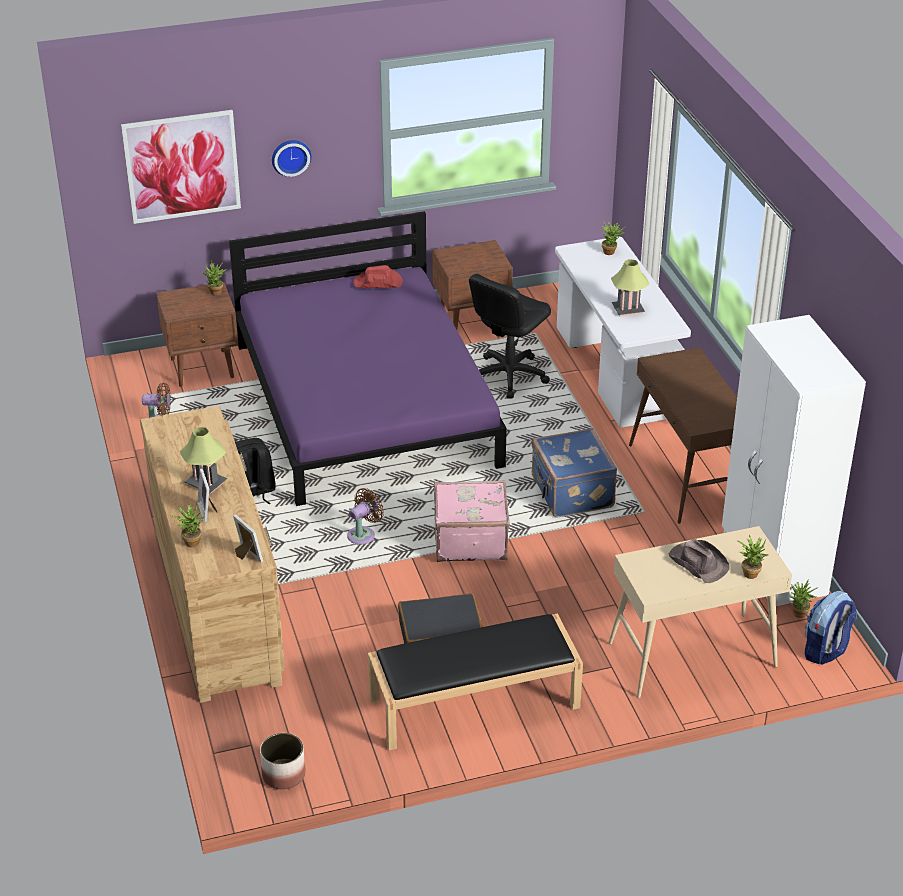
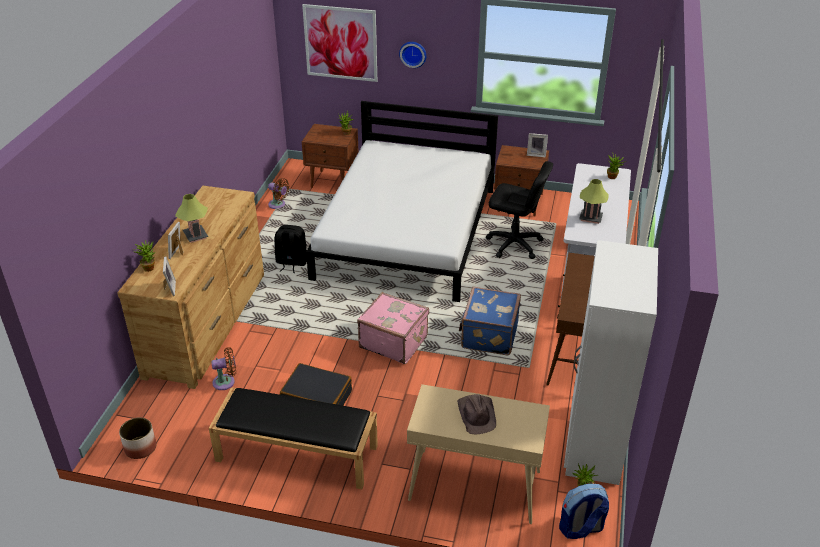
camera: 30 degrees right, 0 degrees up
purple bed [229,211,507,506] -> white bed [306,101,498,302]
brown fan [347,488,384,545] -> brown fan moved to [211,347,236,390]
red hat [353,265,403,288] -> none
black office chair [469,274,551,399] -> black office chair turned 135 degrees counterclockwise [486,161,553,259]
potted plant [738,535,768,579] -> none
none -> picture frame [527,133,548,158]

